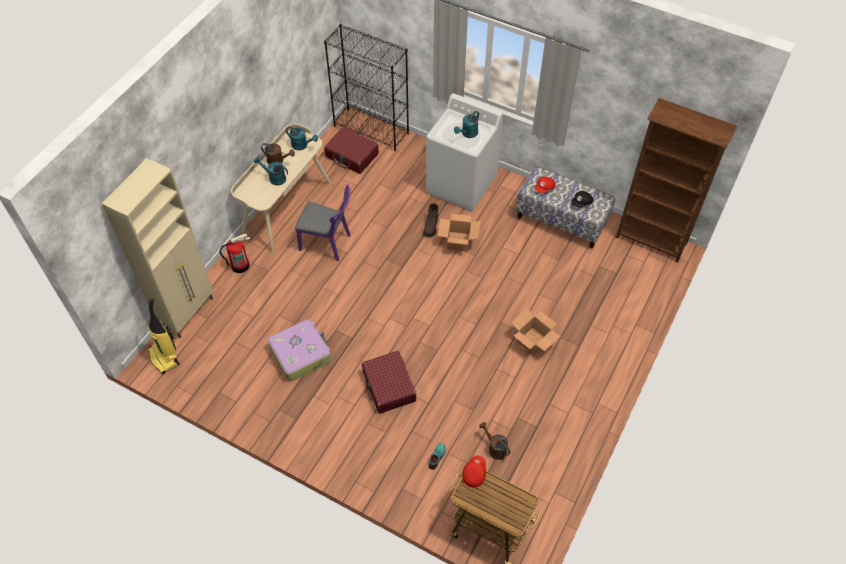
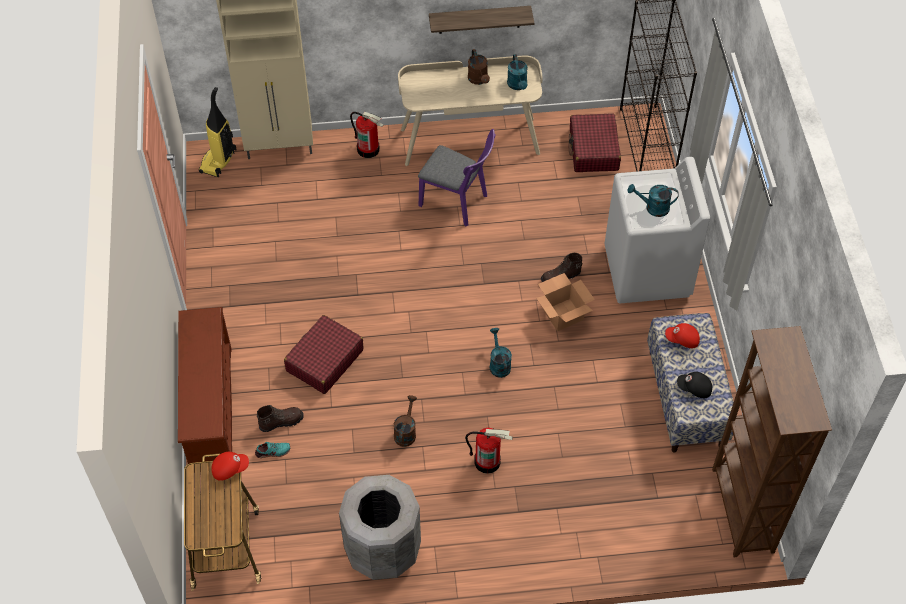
camera: 55 degrees right, 0 degrees up
turquoise watering can [254,157,288,185] -> turquoise watering can moved to [490,328,512,378]
suitcase [268,319,331,381] -> none
purple chair [295,185,350,262] -> purple chair turned 45 degrees counterclockwise [418,129,495,226]
brown watering can [479,422,510,460] -> brown watering can moved to [394,395,417,447]
cardboard box [511,308,560,355] -> fire extinguisher [465,428,513,474]
none -> brown shoe rack [178,307,232,473]
none -> brown boot [257,405,304,432]
none -> grey trash can [339,475,421,580]
none -> shelf [429,6,534,34]

